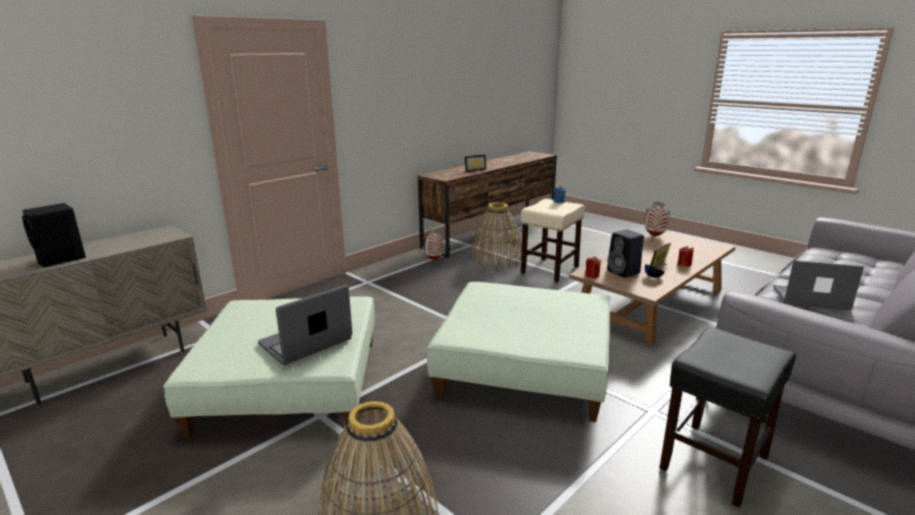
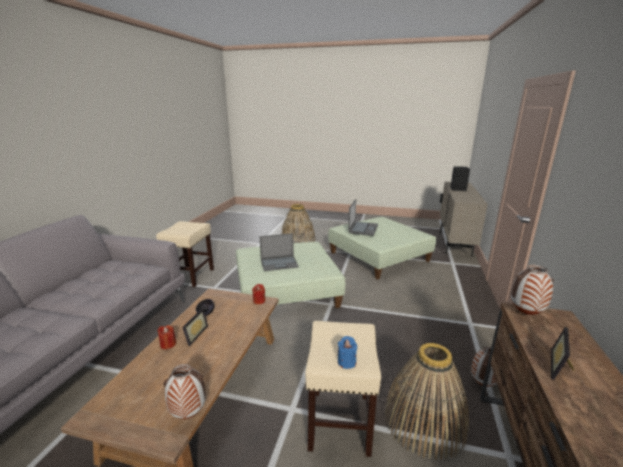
camera: 150 degrees right, 0 degrees up
black speaker [607,229,644,278] -> none
black stool [660,327,796,508] -> beige stool [156,221,214,287]
laptop [773,260,864,311] -> laptop moved to [259,233,299,271]
none -> vase [511,265,554,315]

